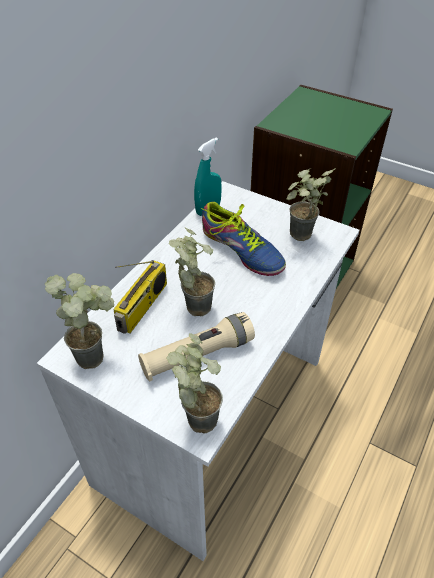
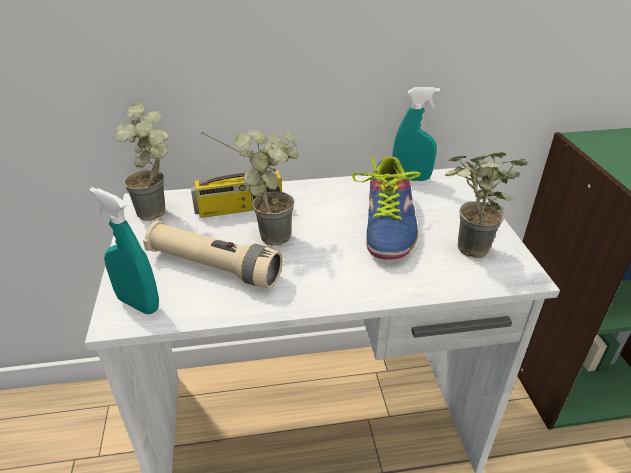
camera: 50 degrees right, 10 degrees down
potted plant [166,333,223,434] -> turquoise spray bottle [89,187,159,314]

